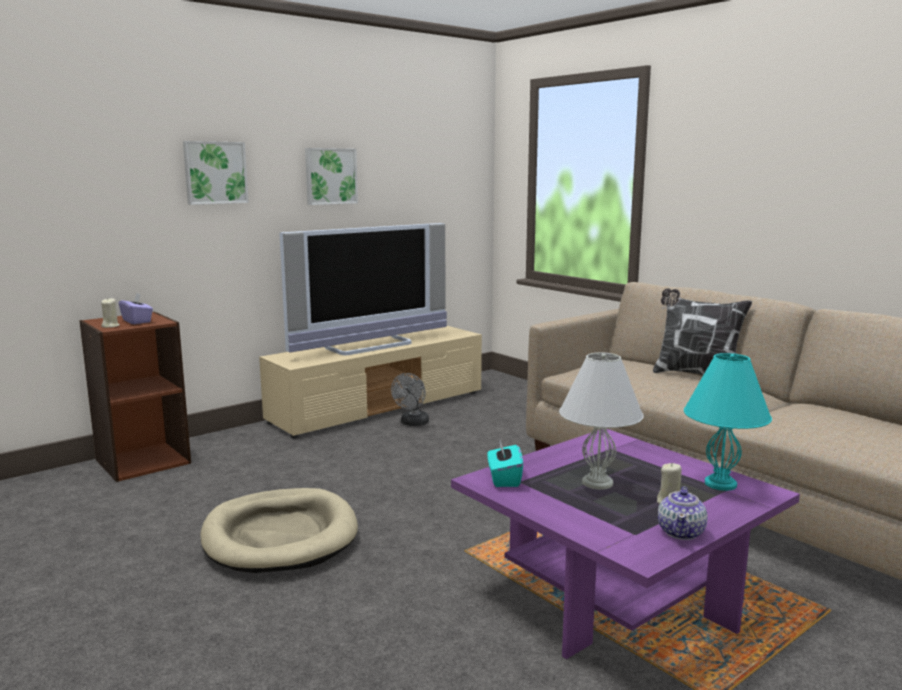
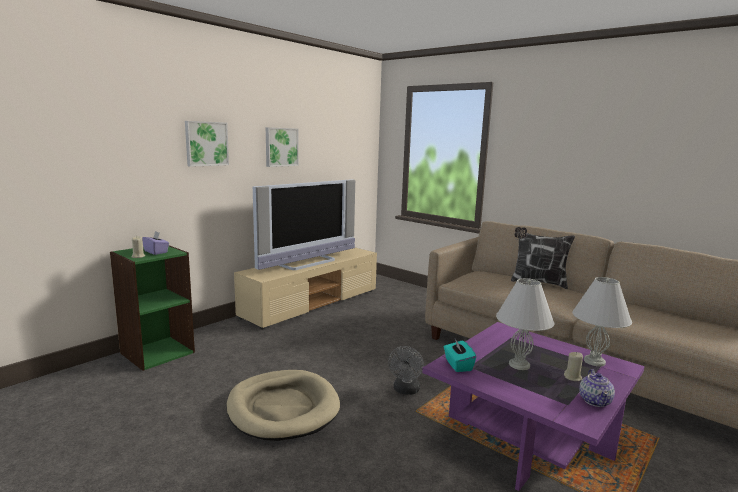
camera: 10 degrees left, 0 degrees up
brown bookcase [79,311,191,482] -> green bookcase [110,245,195,371]
grey fan [391,373,429,426] -> grey fan moved to [388,346,424,395]
turquoise table lamp [684,353,772,491] -> white table lamp [572,277,632,367]

